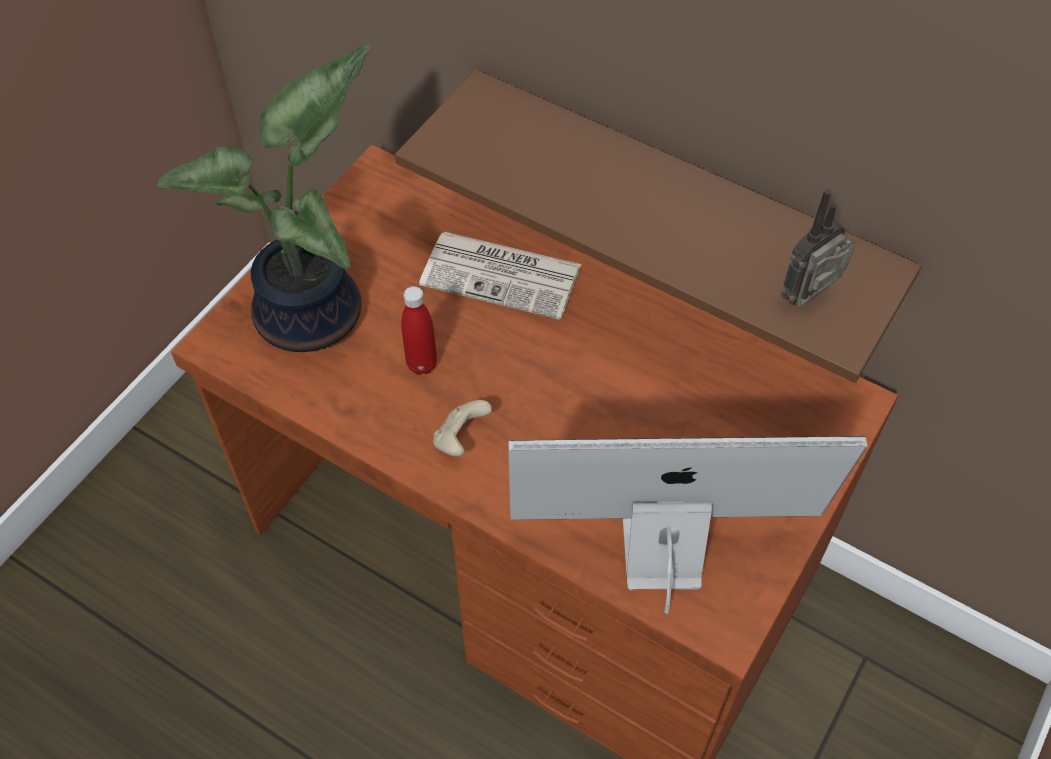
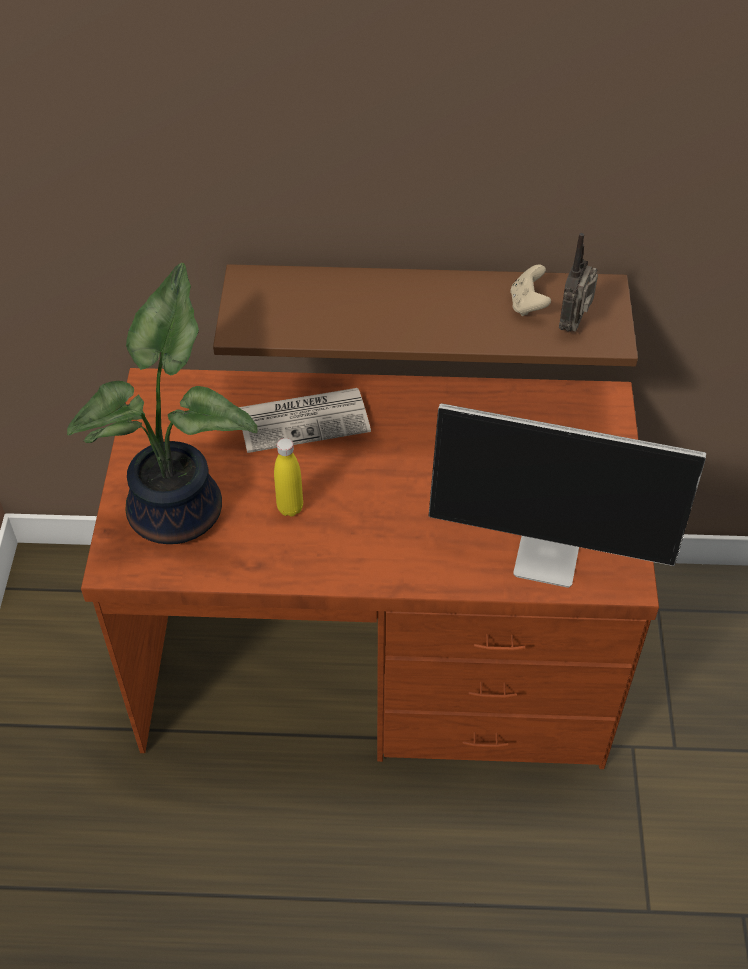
camera: 30 degrees left, 5 degrees down
red bottle [401,286,437,375] -> yellow bottle [274,438,303,517]
beige game controller [433,400,492,457] -> beige game controller moved to [510,265,551,316]
monitor [508,436,867,614] -> monitor turned 135 degrees counterclockwise [429,403,706,588]

